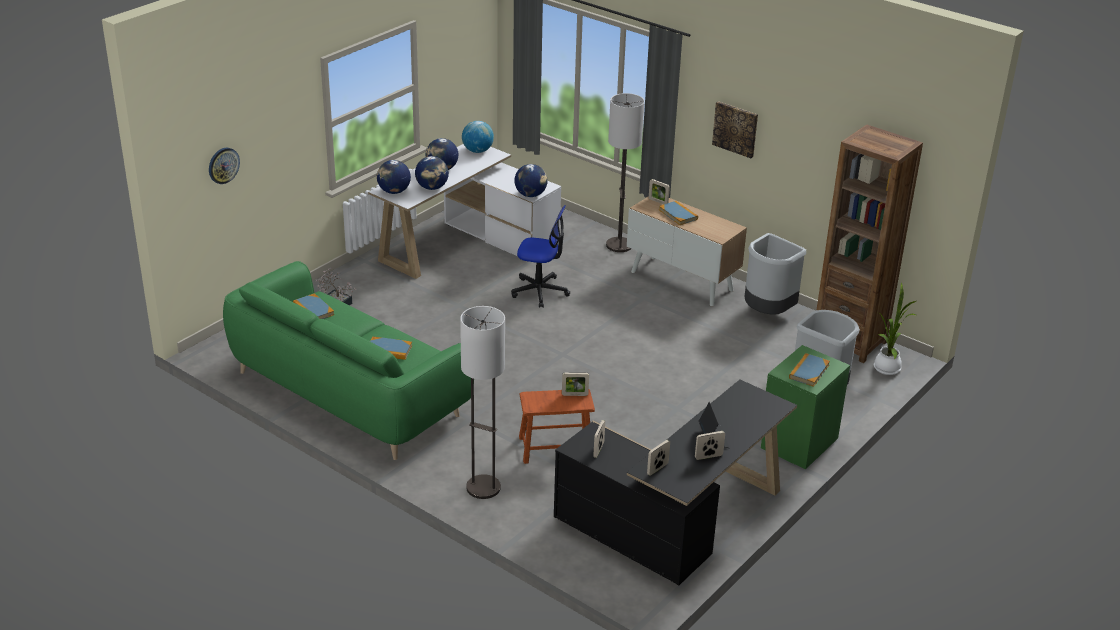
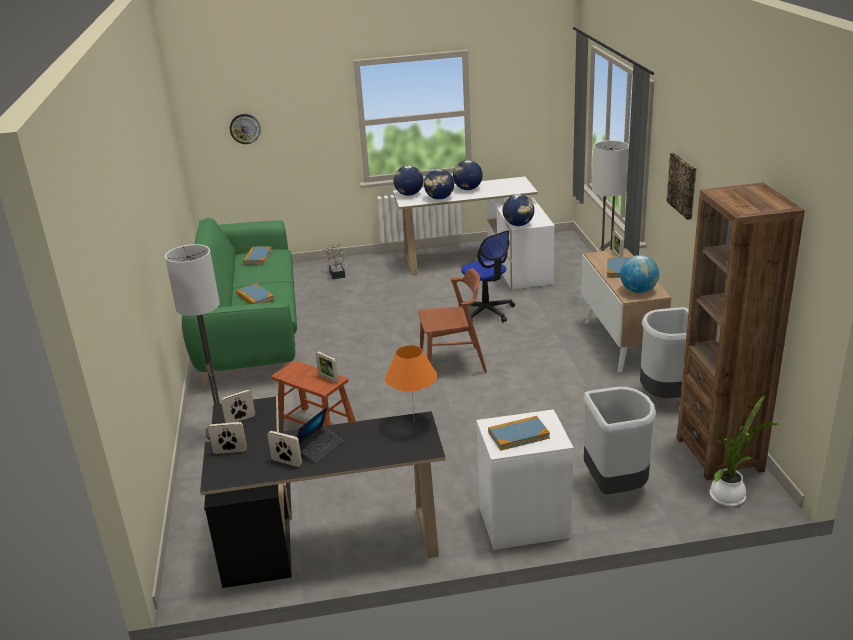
camera: 45 degrees right, 5 degrees down
globe [462,121,494,153] -> globe moved to [620,255,659,293]
green nightstand [761,345,850,469] -> white nightstand [476,409,574,550]
none -> orange table lamp [385,345,437,422]
none -> brown chair [418,268,487,373]

